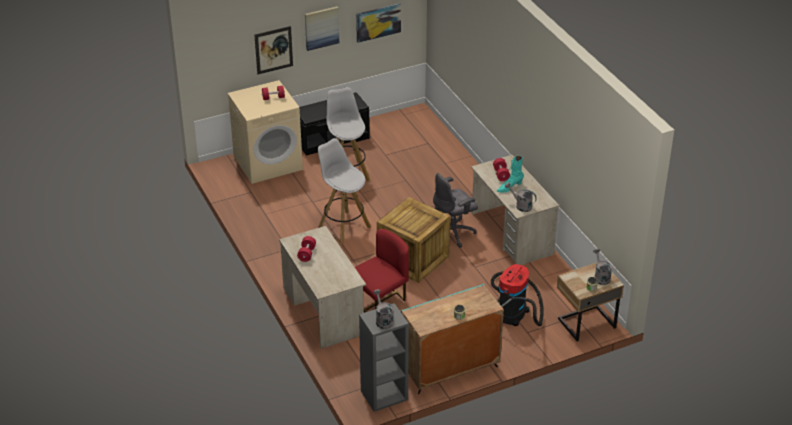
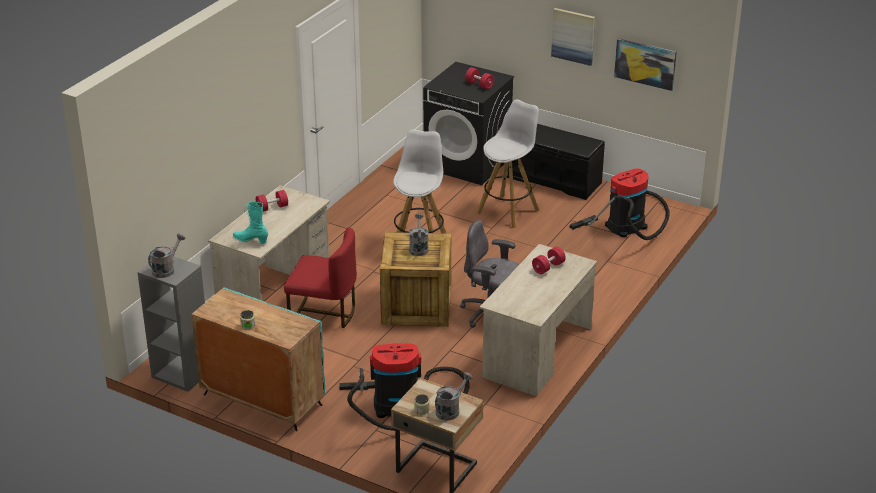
camera: 55 degrees right, 5 degrees down
beige washing machine [228,80,303,184] -> black washing machine [423,62,514,185]
picture [254,26,293,74] -> none
turquoise boot [497,156,524,193] -> turquoise boot moved to [233,202,268,244]
grey watering can [505,182,537,212] -> grey watering can moved to [409,213,429,256]
none -> vacuum cleaner [570,168,670,240]

